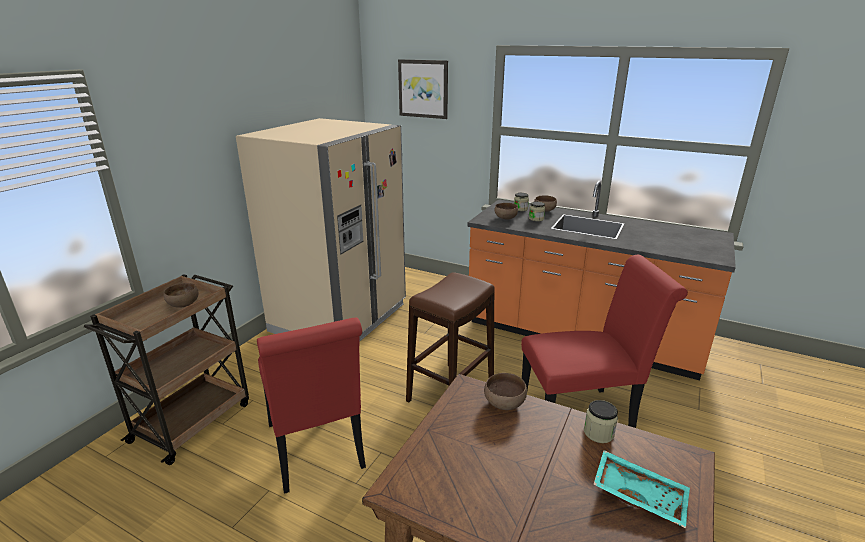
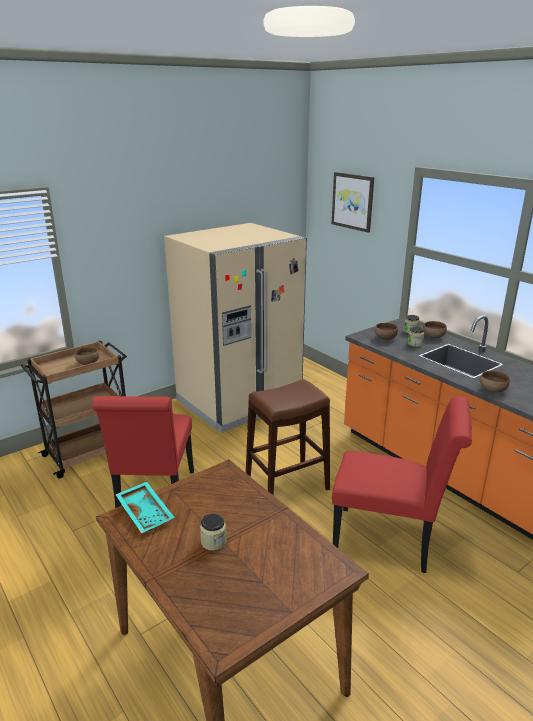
camera: 25 degrees right, 0 degrees up
brown bowl [484,373,527,410] -> brown bowl moved to [480,371,510,392]
jar [584,400,618,443] -> jar moved to [200,514,226,551]
turquoise tray [593,450,690,528] -> turquoise tray moved to [116,482,175,533]

